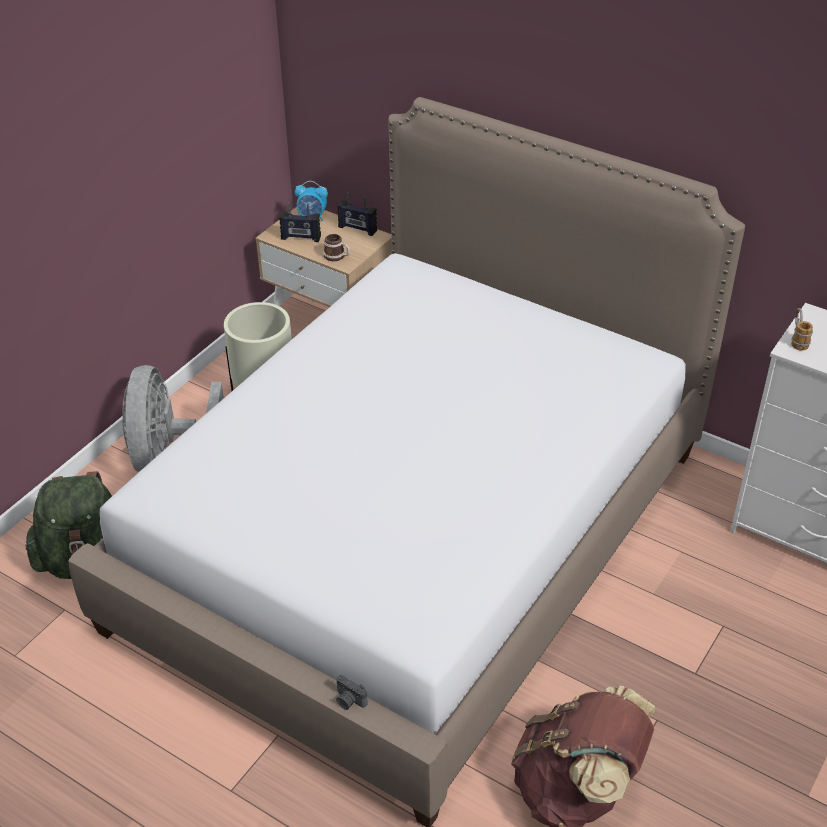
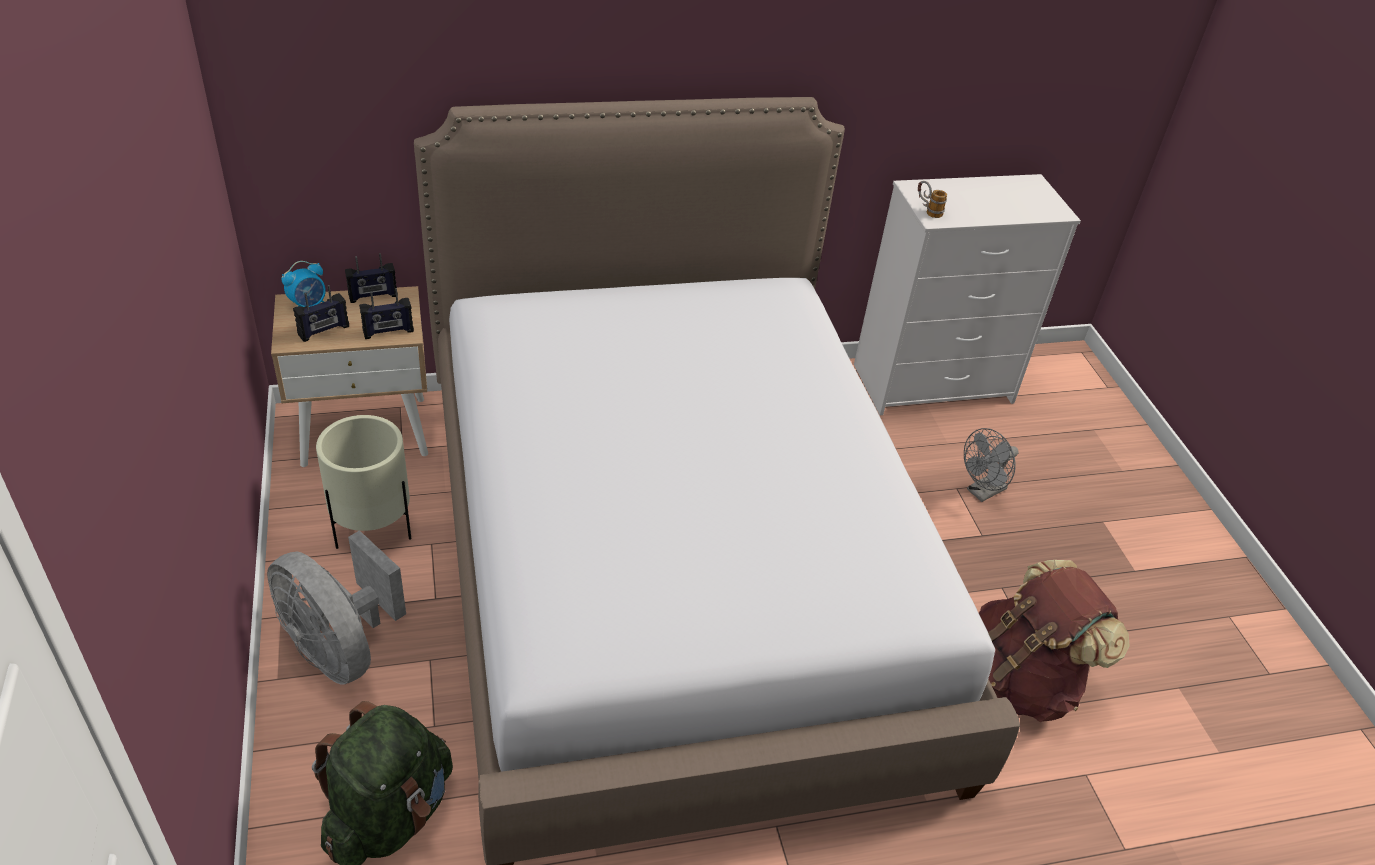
camera: 50 degrees left, 0 degrees up
mug [323,234,350,261] -> radio [359,288,414,339]
camera [336,675,368,710] -> none
none -> grey fan [964,428,1019,502]

